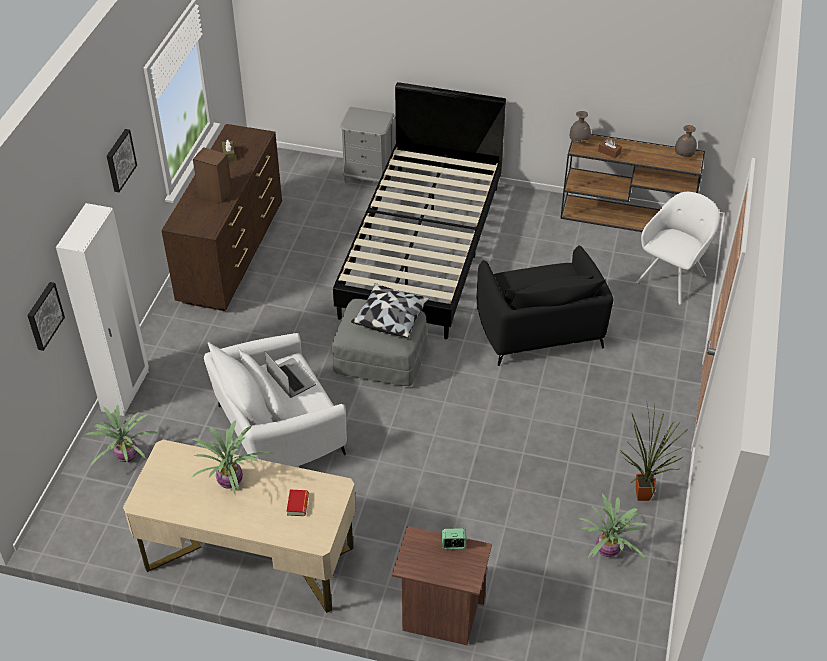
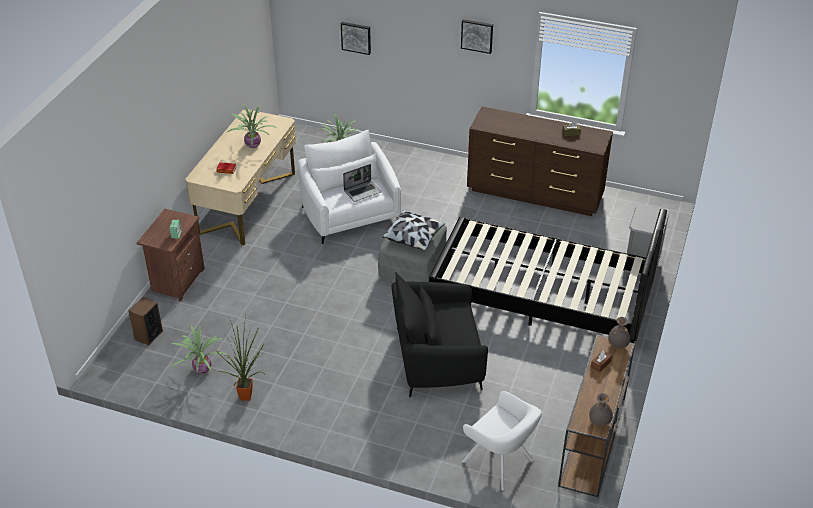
camera: 95 degrees right, 5 degrees down
white wardrobe [56,203,149,416] -> none
speaker [193,147,232,203] -> speaker moved to [129,297,163,345]

